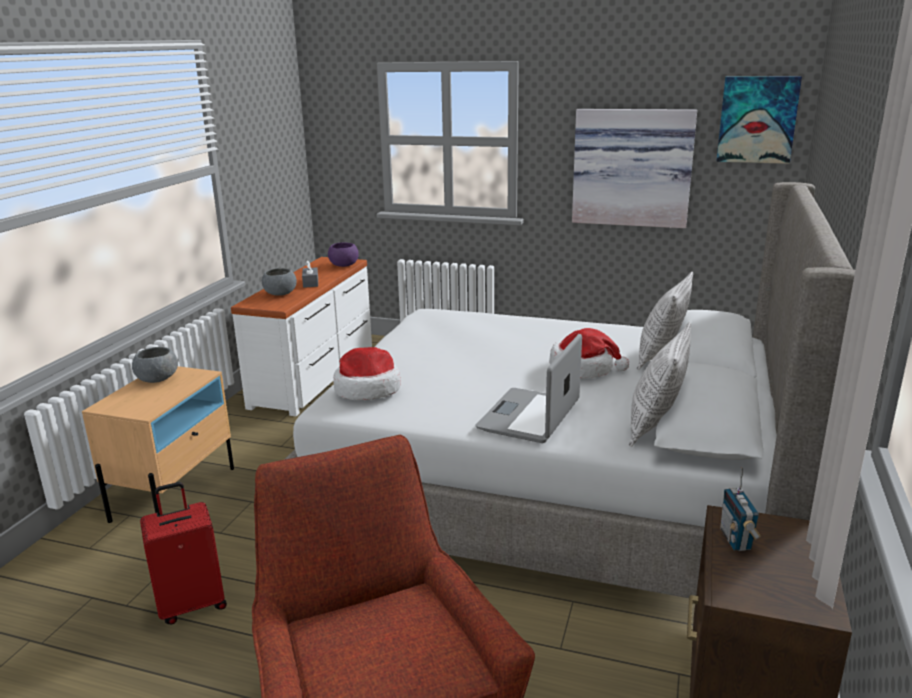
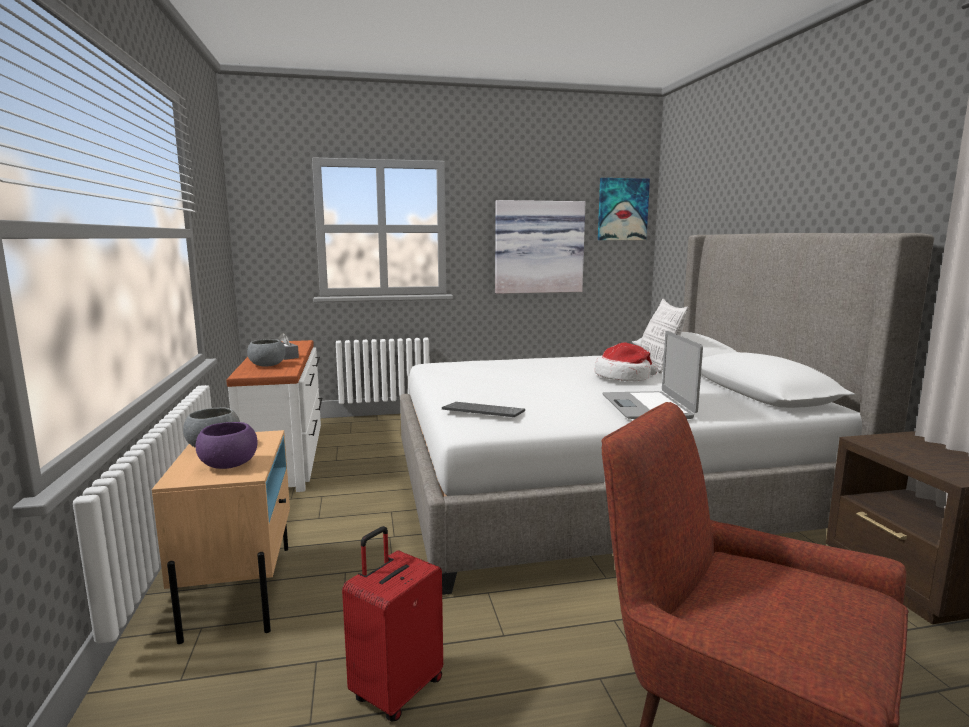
camera: 30 degrees left, 10 degrees down
purple bowl [328,243,359,267] -> purple bowl moved to [196,422,258,469]
hat [333,347,401,400] -> keyboard [442,402,525,417]
pillow [629,322,691,447] -> none
radio [720,467,761,551] -> none

